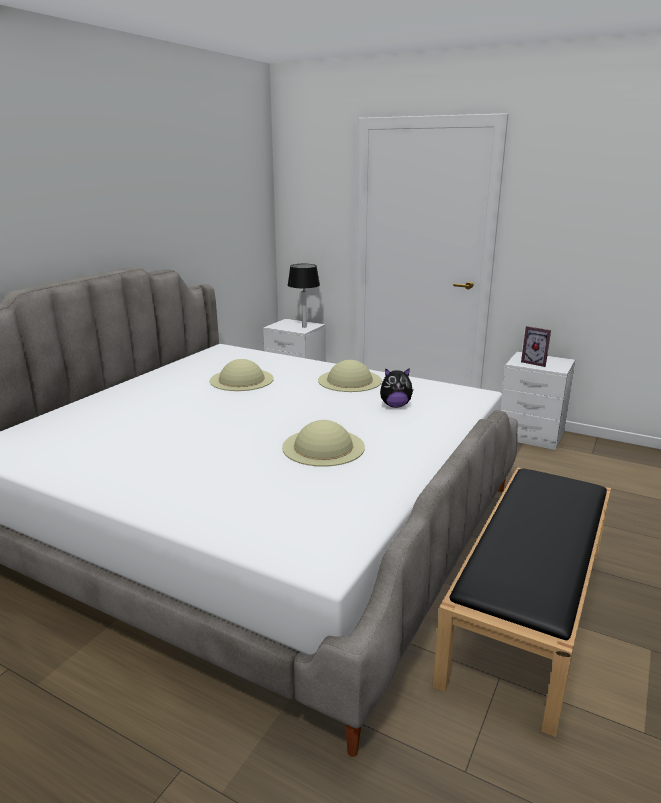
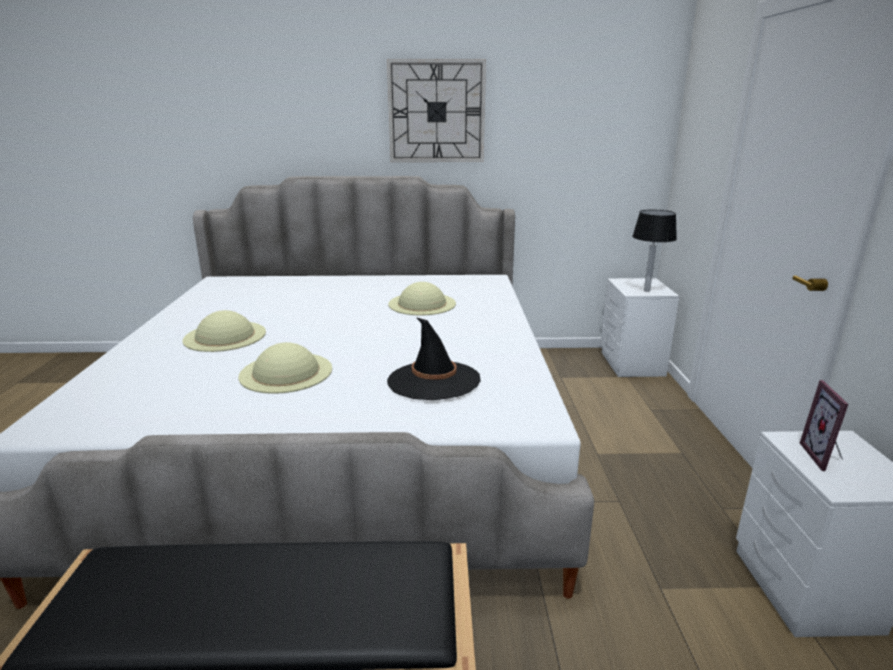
camera: 60 degrees right, 0 degrees up
beige hat [318,360,382,392] -> beige hat moved to [183,310,266,352]
plush toy [380,368,413,408] -> black hat [387,317,480,400]
none -> wall clock [387,59,486,162]

